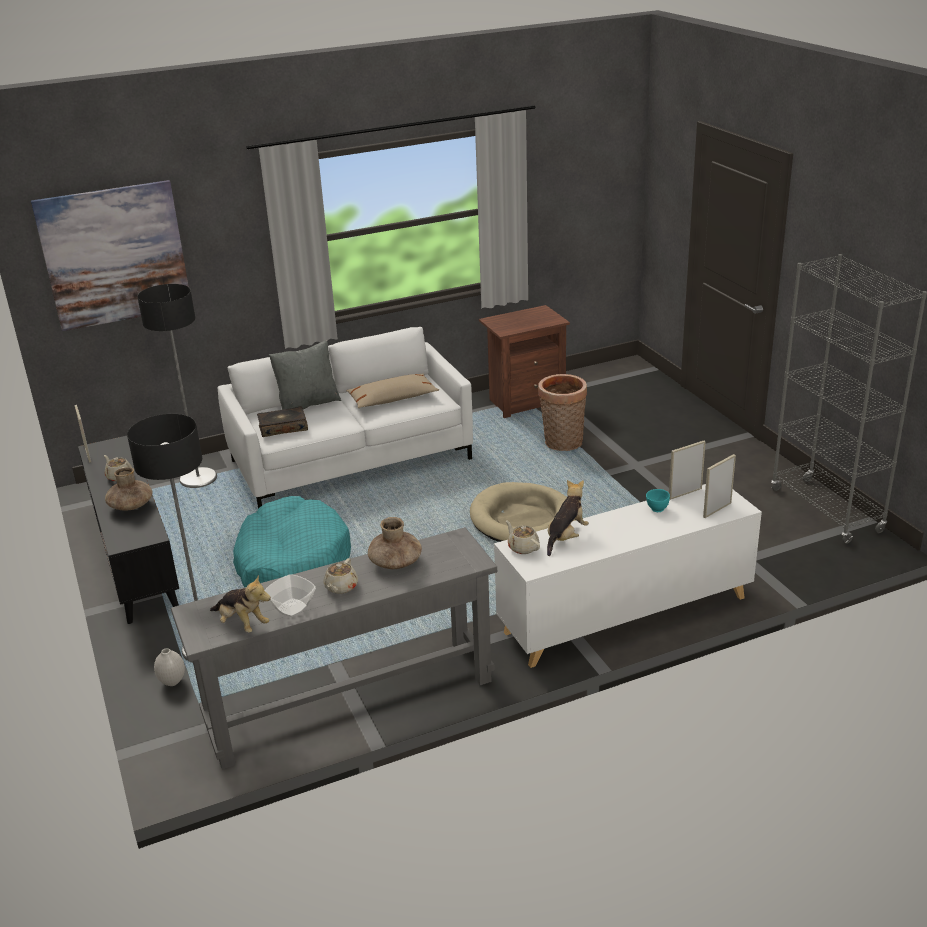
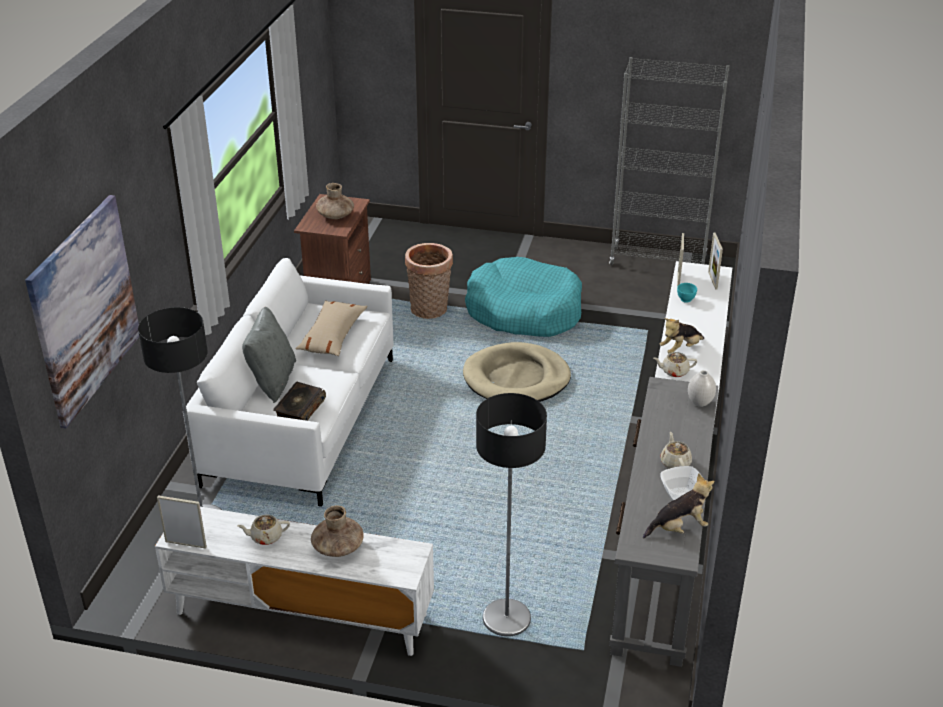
camera: 55 degrees left, 5 degrees up
black tv stand [78,436,179,624] -> white tv stand [155,507,434,656]
white vase [154,648,185,686] -> white vase moved to [688,370,716,407]
turquoise dog bed [233,496,351,587] -> turquoise dog bed moved to [465,257,582,337]
beige teapot [323,558,358,594] -> beige teapot turned 150 degrees counterclockwise [660,432,692,469]
brown vase [368,517,422,569] -> brown vase moved to [316,183,354,219]
plush toy [547,480,589,556] -> plush toy turned 105 degrees counterclockwise [660,318,704,354]

